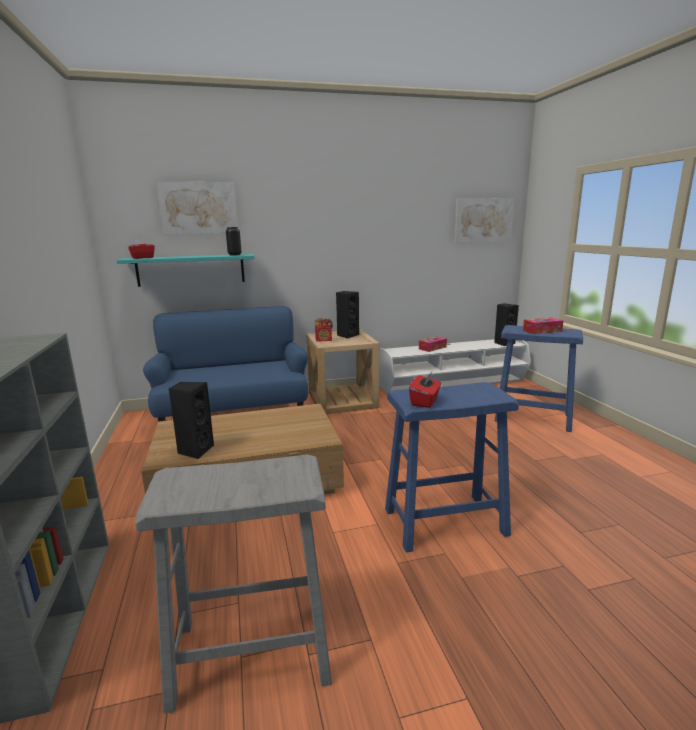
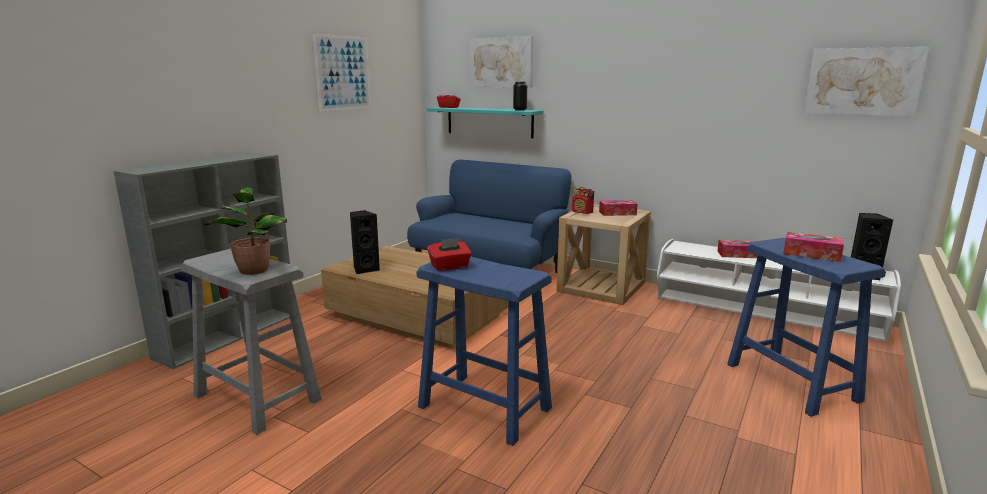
camera: 45 degrees right, 0 degrees up
black speaker [336,291,359,339] -> tissue box [599,200,638,216]
none -> potted plant [204,187,287,275]
none -> picture [313,34,371,111]

